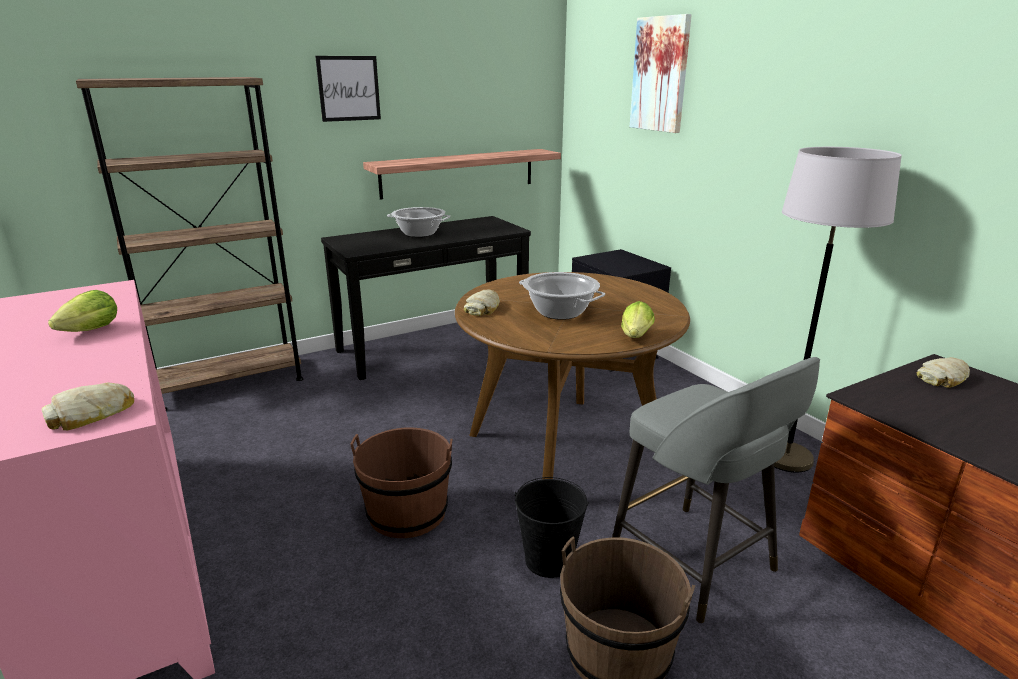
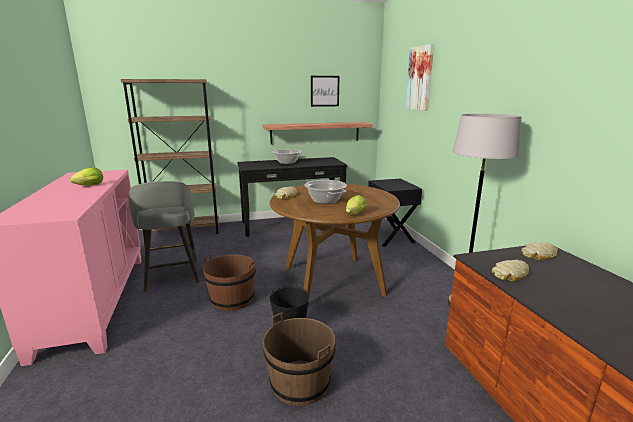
camera: 15 degrees right, 5 degrees down
bread [42,382,134,430] -> bread moved to [492,260,529,282]
picture [315,56,381,122] -> picture moved to [311,76,339,107]
grey stool [612,357,820,623] -> grey stool moved to [129,181,200,292]

